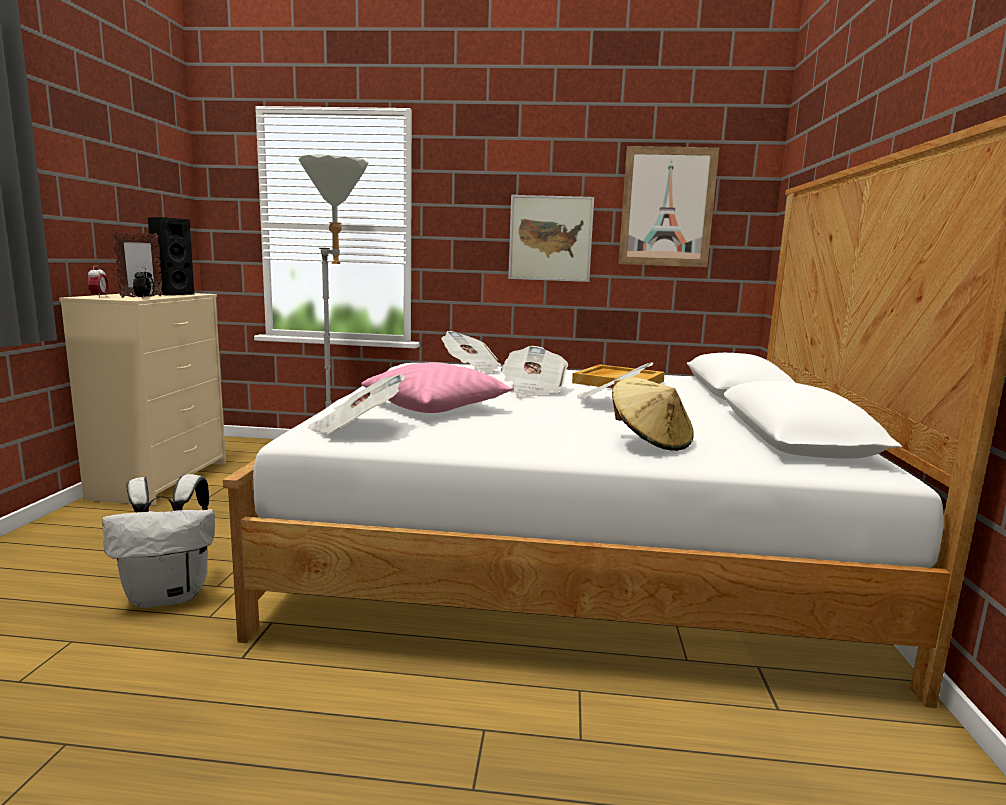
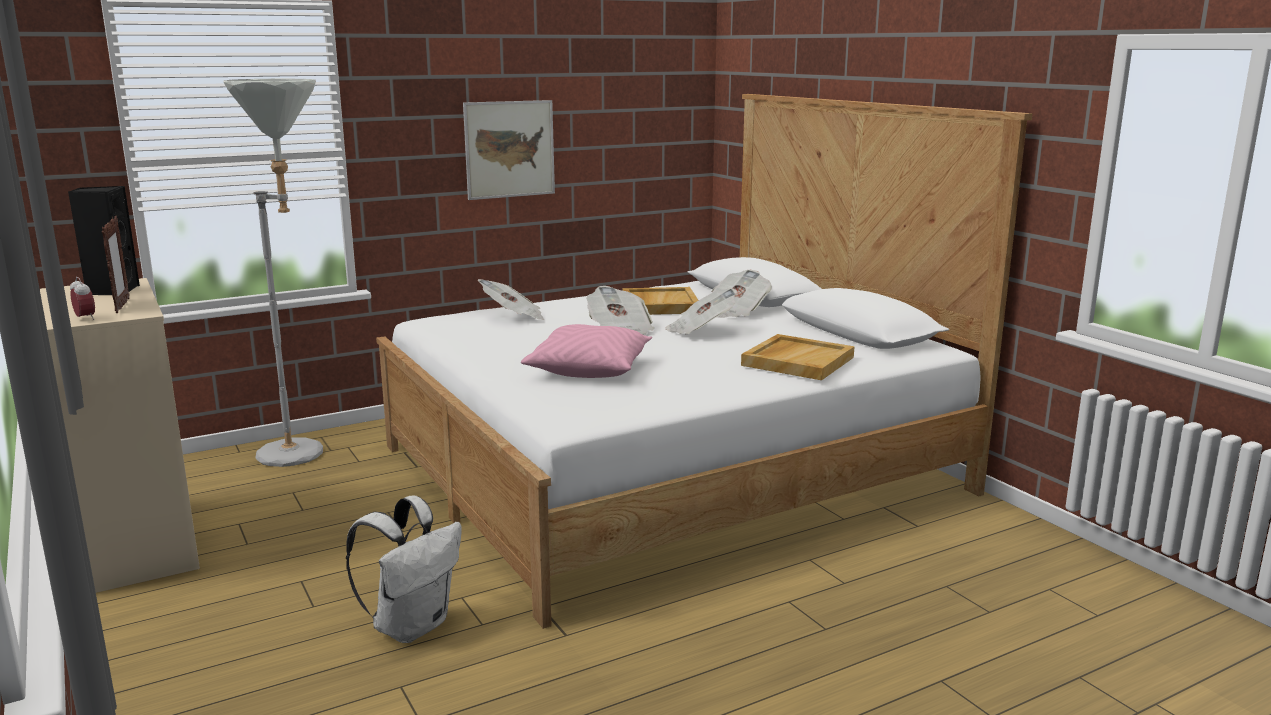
camera: 35 degrees left, 5 degrees up
alarm clock [133,267,154,299] -> none
newspaper [308,375,406,434] -> newspaper moved to [712,270,772,318]
beige hat [612,377,694,451] -> beige tray [741,334,854,380]
picture [619,146,719,267] -> none

